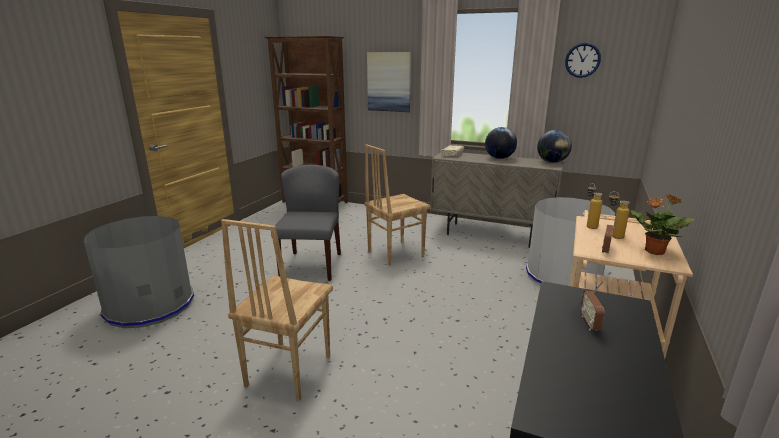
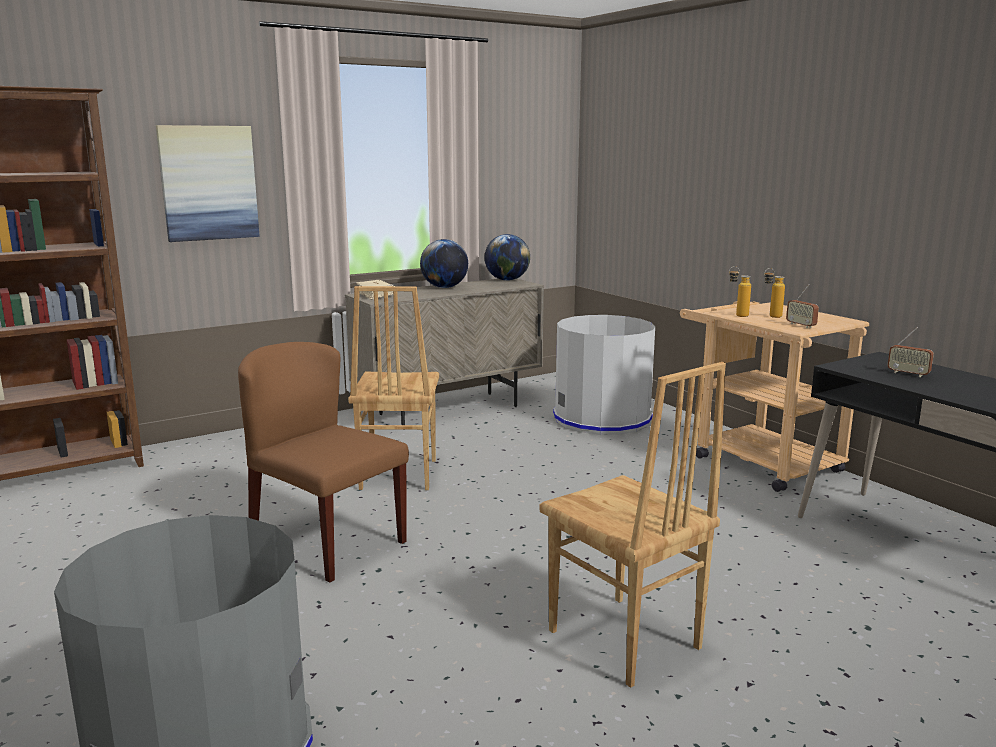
camera: 55 degrees left, 5 degrees down
grey chair [271,165,341,281] -> brown chair [238,342,409,583]
wall clock [565,43,601,78] -> none
potted plant [631,194,694,255] -> none

